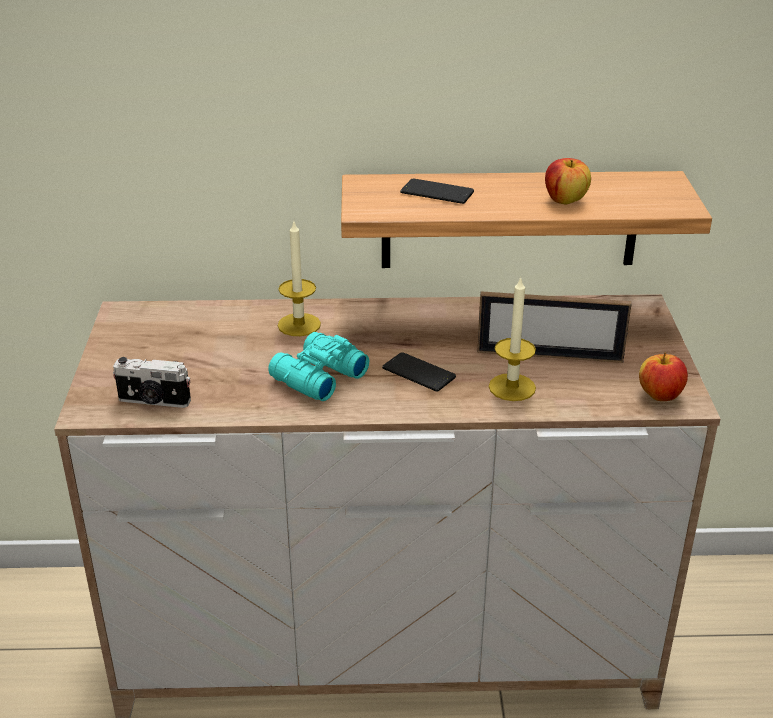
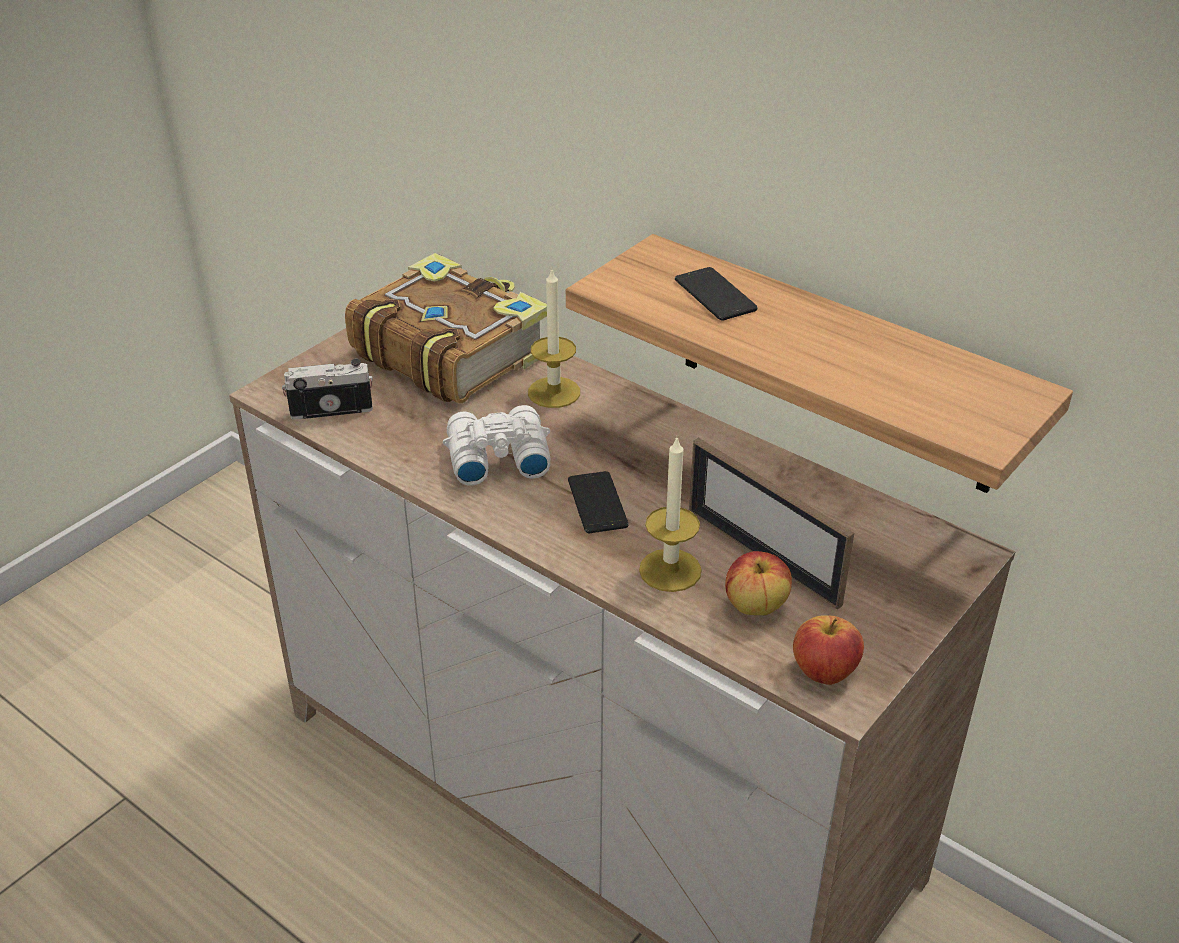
camera: 40 degrees right, 5 degrees up
camera [113,357,191,408] -> camera turned 120 degrees clockwise [282,358,373,420]
turquoise binoculars [268,332,369,401] -> white binoculars [443,405,550,486]
apple [545,158,591,205] -> apple moved to [725,551,792,615]
none -> book [345,253,547,404]

